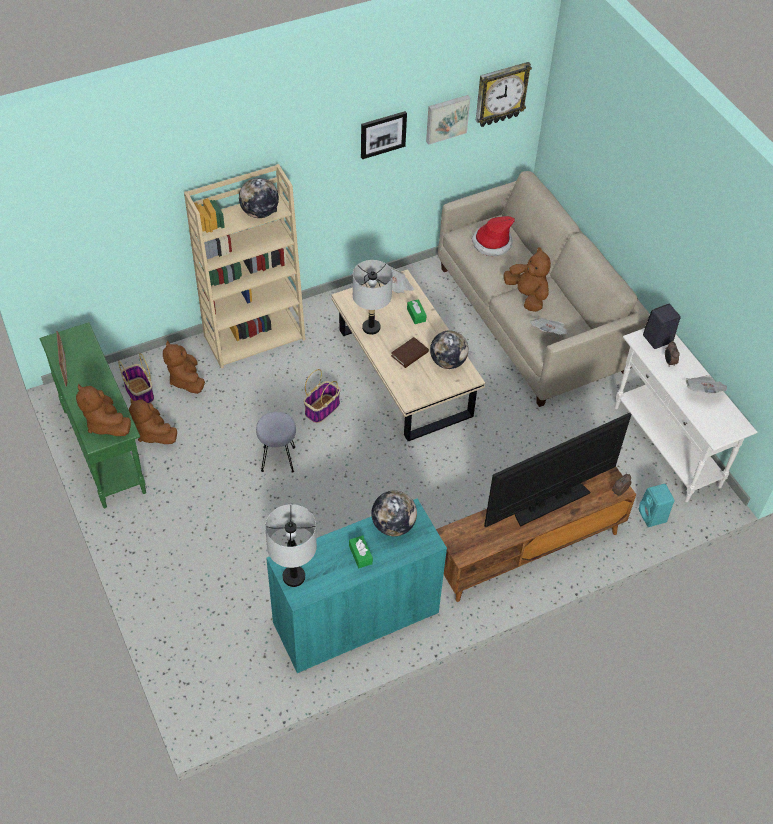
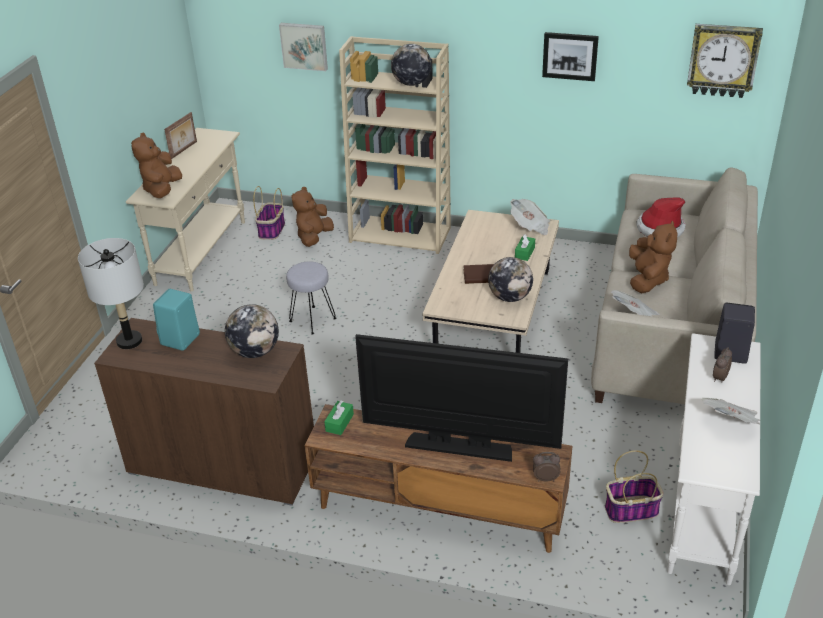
camera: 45 degrees right, 15 degrees down
green console table [40,322,146,508] -> beige console table [126,128,245,292]
brown plush toy [129,398,177,444] -> none
turquoise cabinet [267,499,447,673] -> brown cabinet [94,318,314,506]
basket [304,369,341,423] -> basket moved to [605,450,664,523]
green tissue box [349,535,373,568] -> green tissue box moved to [324,401,354,435]
grey table lamp [353,260,393,335] -> none
picture [426,95,470,145] -> picture moved to [279,23,328,71]
turquoise speaker [639,484,674,527] -> turquoise speaker moved to [153,289,200,351]

